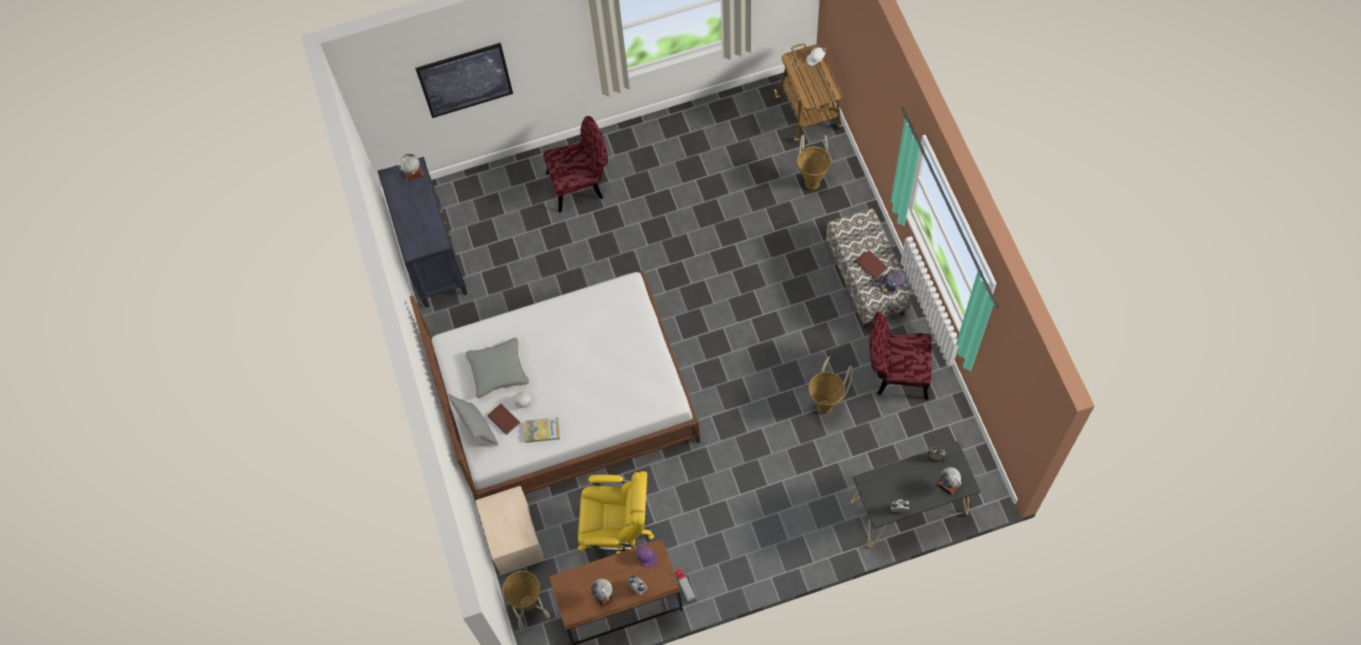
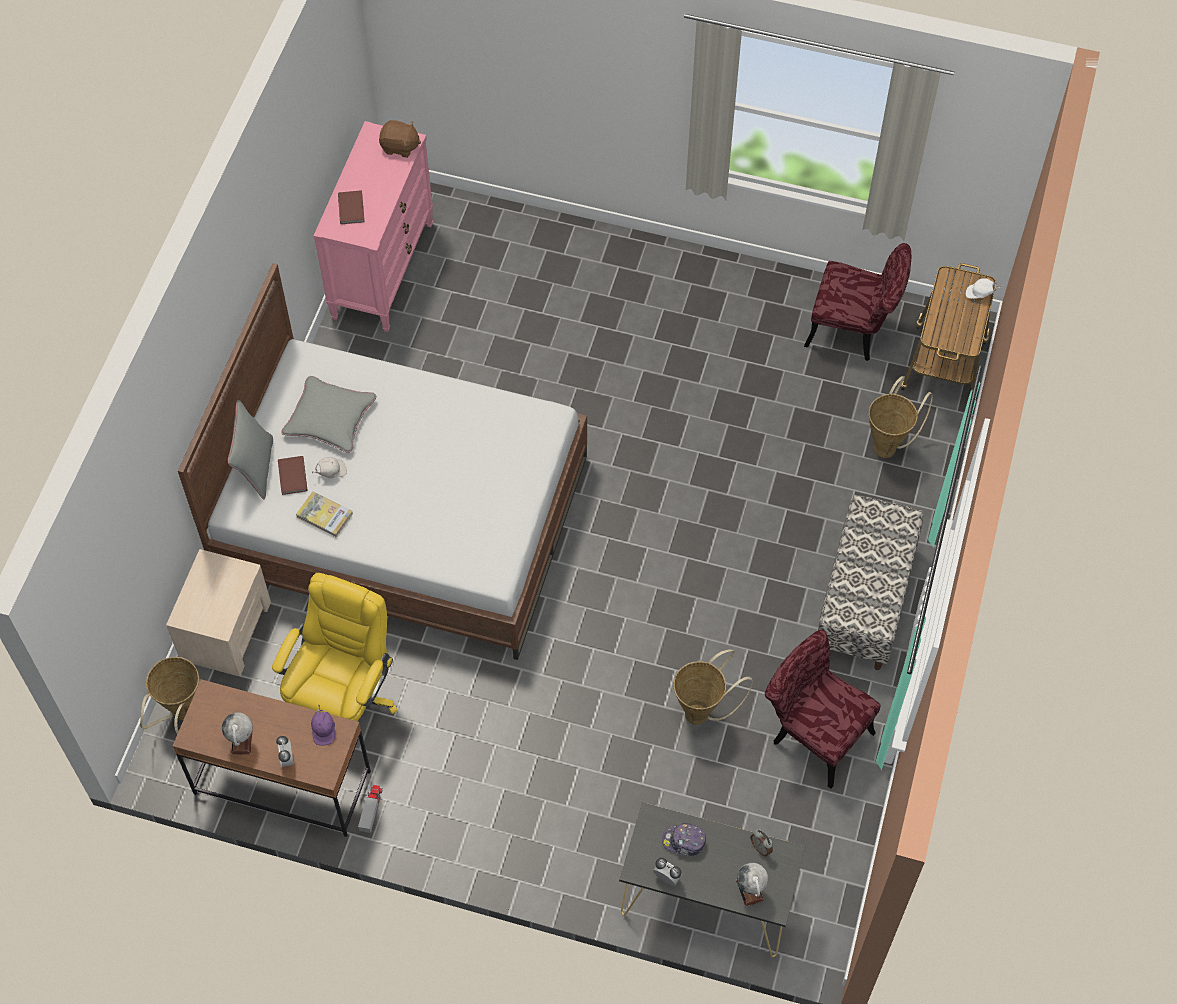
camera: 30 degrees right, 5 degrees down
black dresser [378,157,467,308] -> pink dresser [314,121,433,332]
globe [398,154,424,182] -> brown plush toy [379,120,421,158]
picture [415,43,513,118] -> none
red chair [544,116,608,213] -> red chair moved to [804,243,912,361]
yellow office chair [578,471,654,554] -> yellow office chair turned 105 degrees counterclockwise [272,573,397,721]
brown book [856,250,888,279] -> brown book moved to [338,190,365,224]
cap [879,271,906,293] -> cap moved to [662,822,706,856]

